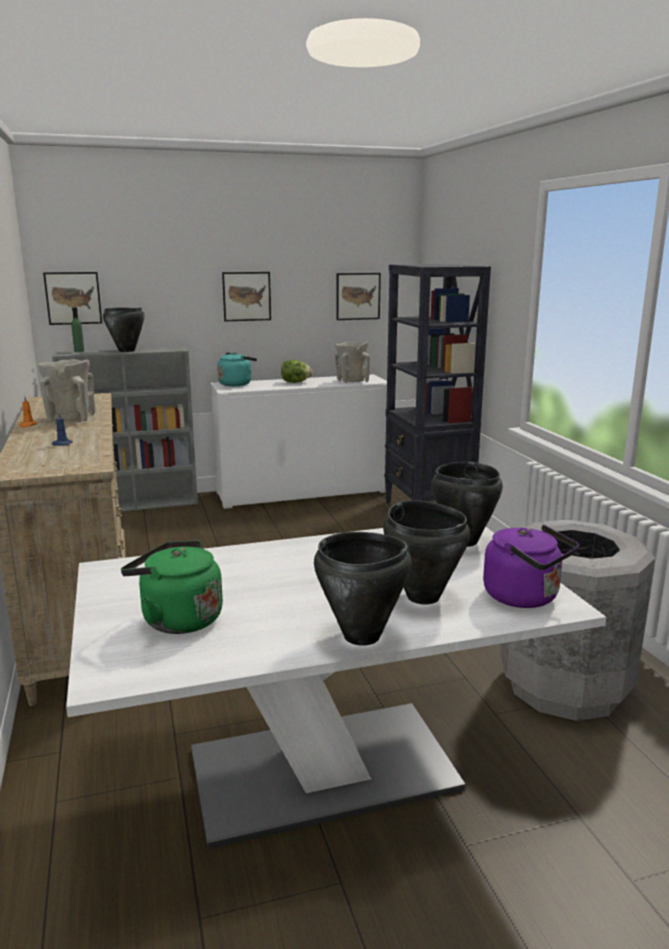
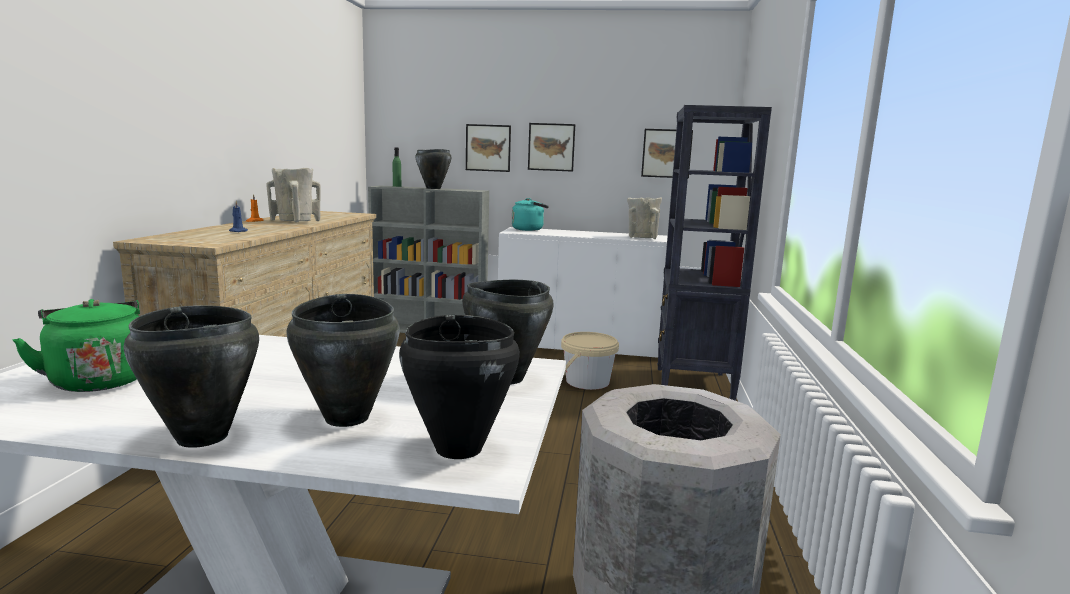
camera: 25 degrees right, 5 degrees down
picture [43,272,102,325] -> picture moved to [466,124,511,172]
lettuce [281,360,312,383] -> none
purple kettle [483,525,579,608] -> black cooking pot [399,315,520,459]
none -> beige bucket [561,332,619,390]

